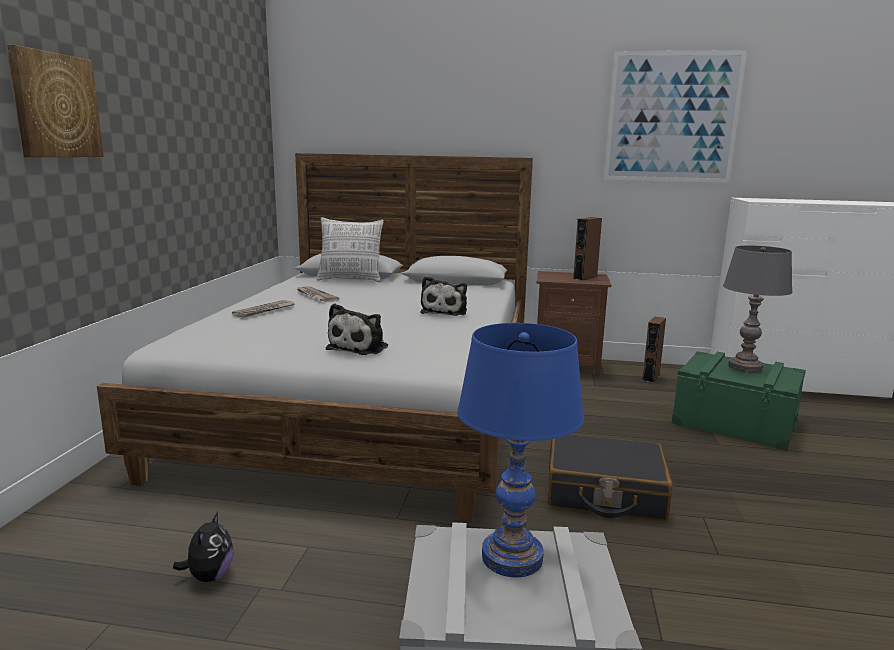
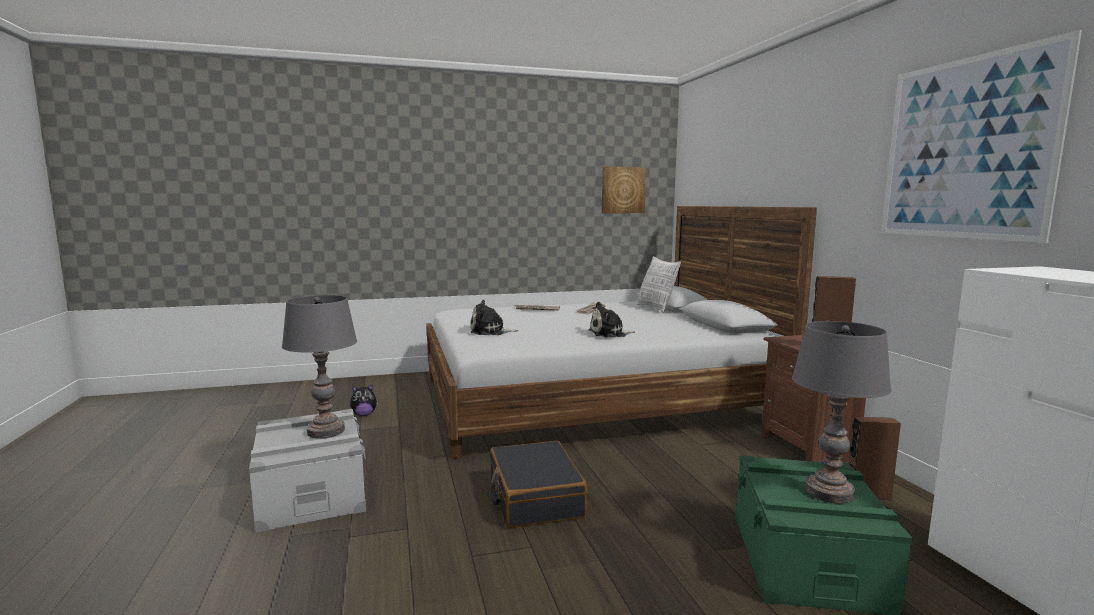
camera: 65 degrees right, 5 degrees down
picture [7,45,104,157] -> picture moved to [602,167,646,213]
blue table lamp [457,323,584,577] -> grey table lamp [282,295,357,439]

